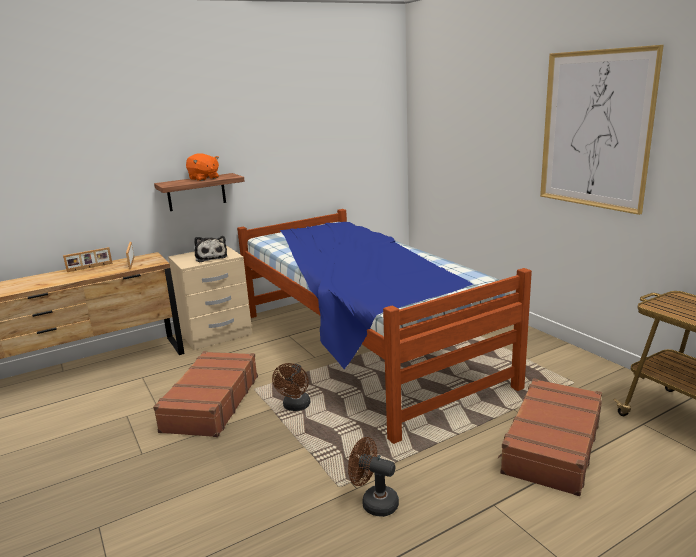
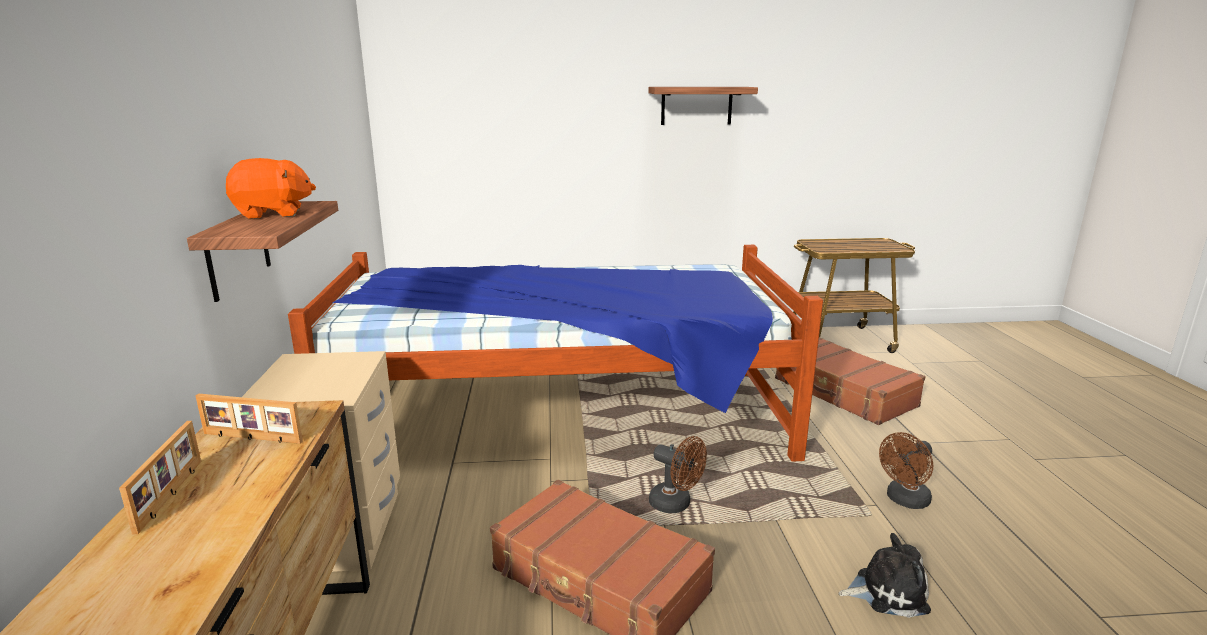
camera: 65 degrees left, 0 degrees up
plush toy [194,236,227,262] -> plush toy moved to [838,533,931,618]
picture [540,45,664,215] -> shelf [648,87,758,125]

